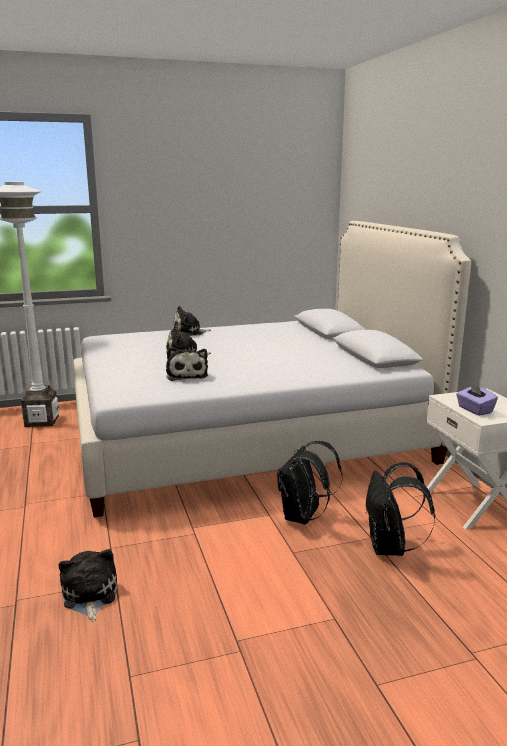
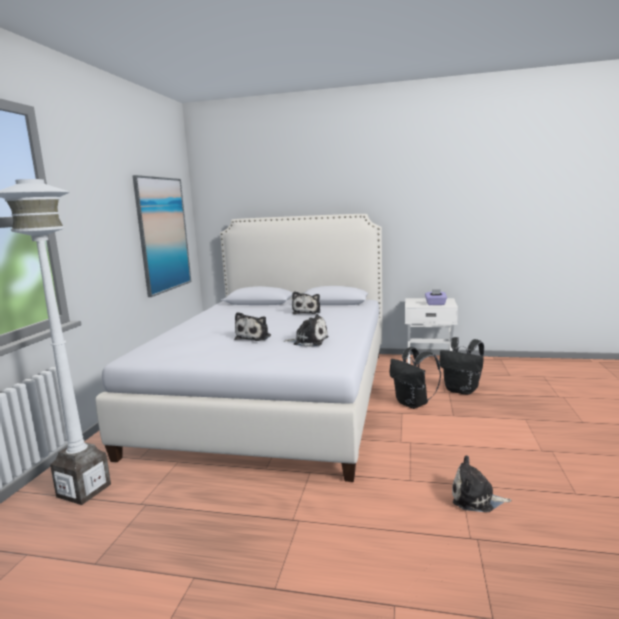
camera: 60 degrees left, 5 degrees down
plush toy [173,306,211,336] -> plush toy moved to [292,291,320,314]
none -> picture [132,175,191,297]

